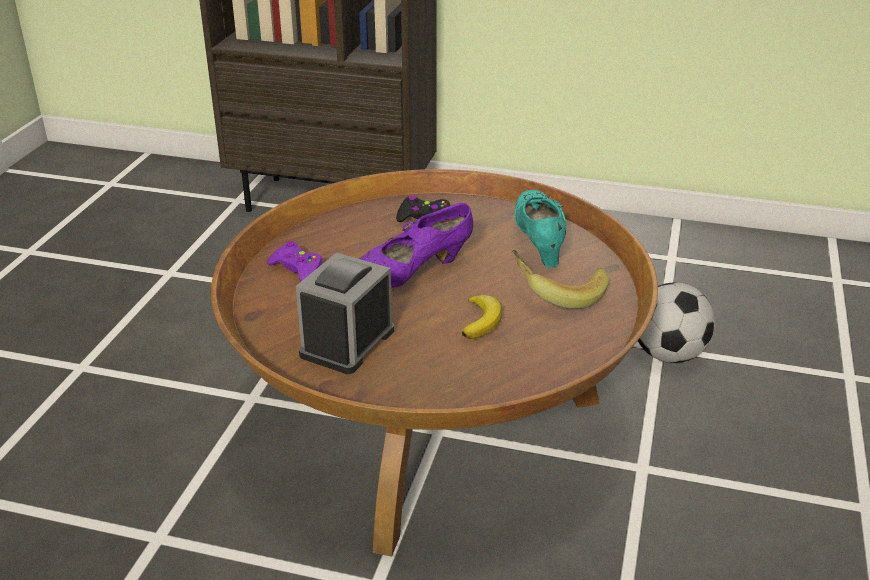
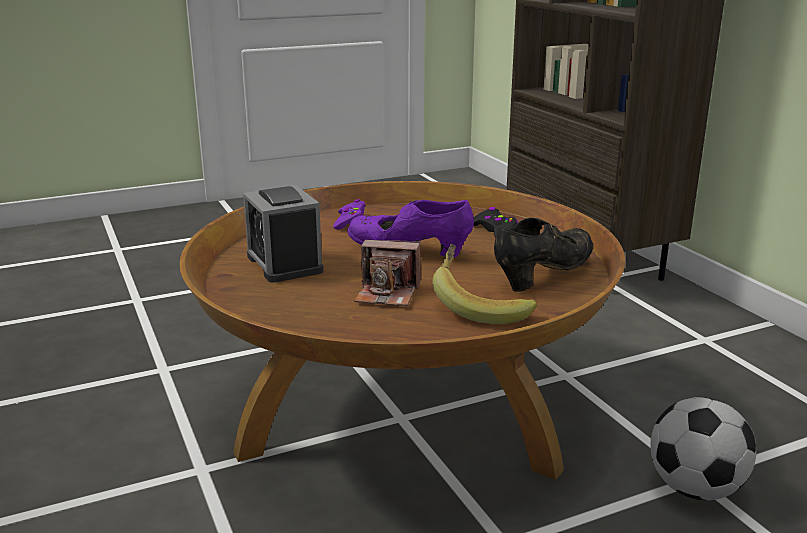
camera: 50 degrees right, 10 degrees down
alarm clock [296,252,394,374] -> alarm clock turned 105 degrees counterclockwise [243,185,323,283]
banana [462,295,502,339] -> camera [354,240,421,306]
turquoise shoe [515,189,566,268] -> black shoe [494,218,593,292]

